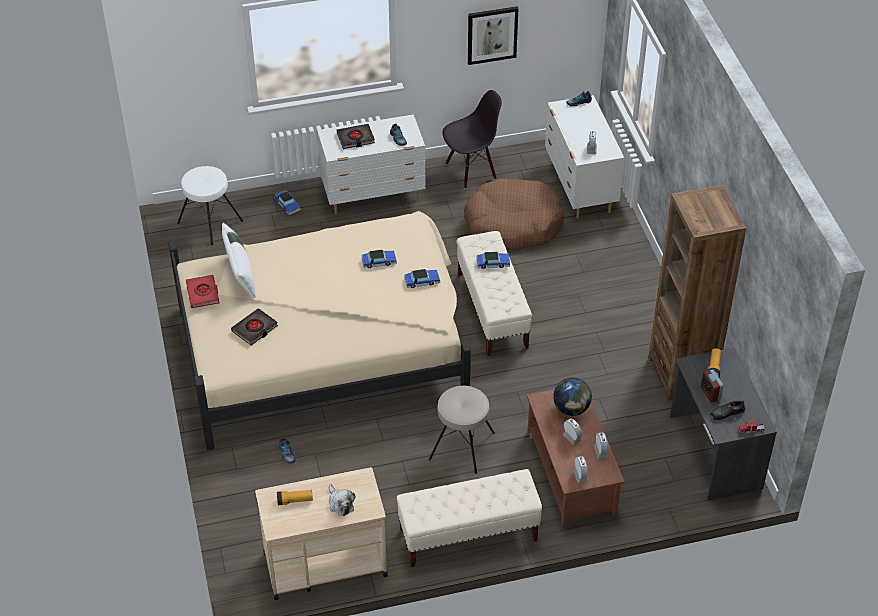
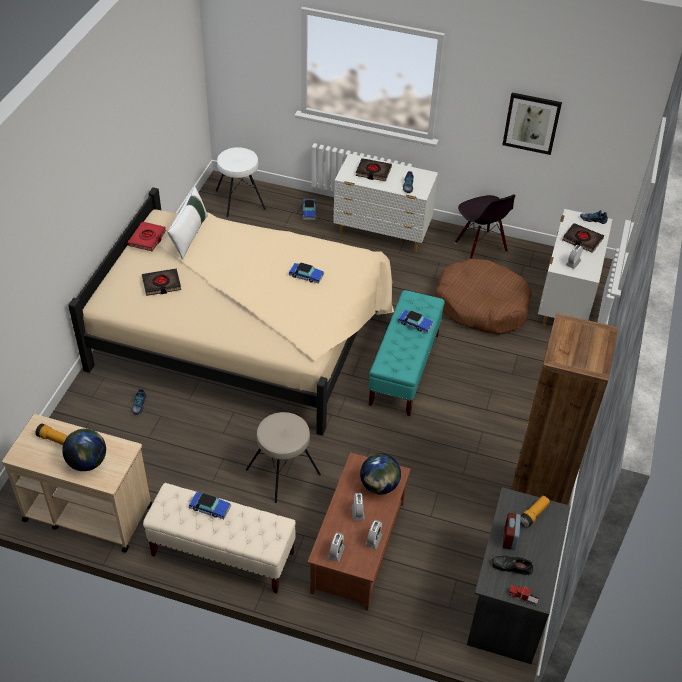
camera: 30 degrees right, 0 degrees up
plush toy [329,484,355,516] -> globe [62,429,106,471]
toy car [404,269,440,288] -> toy car moved to [189,492,231,519]
black chair [442,90,502,189] -> black chair turned 60 degrees clockwise [455,195,516,259]
beige bench [456,231,532,356] -> turquoise bench [369,290,445,416]
none -> black book [563,223,604,253]

